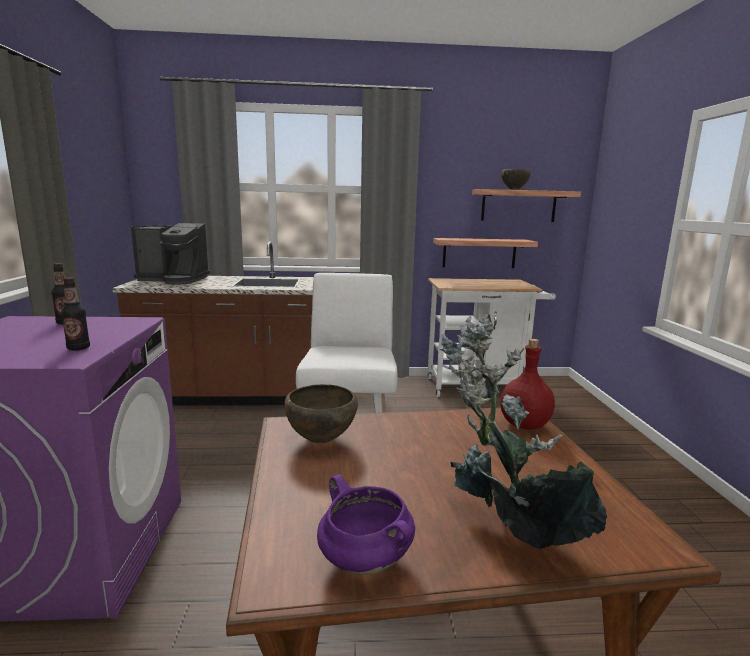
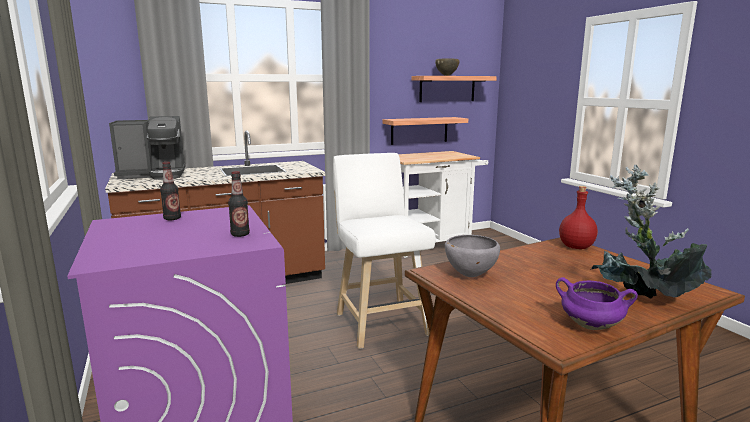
camera: 20 degrees left, 0 degrees up
brown bowl [285,384,358,443] -> grey bowl [445,235,500,277]

